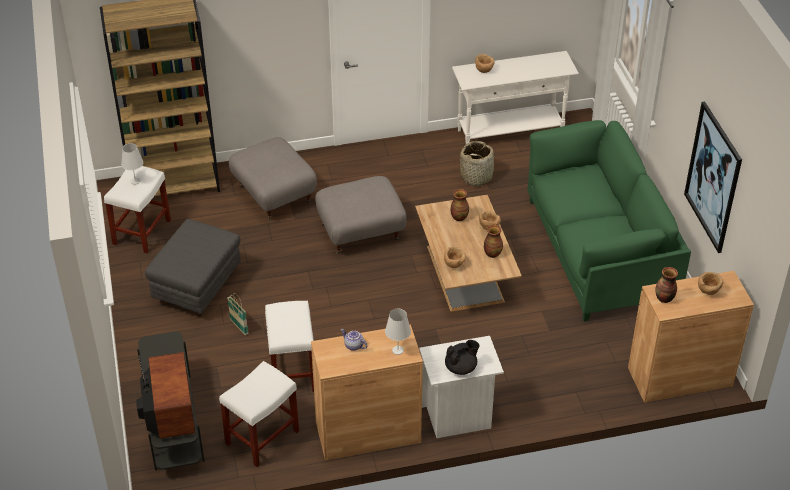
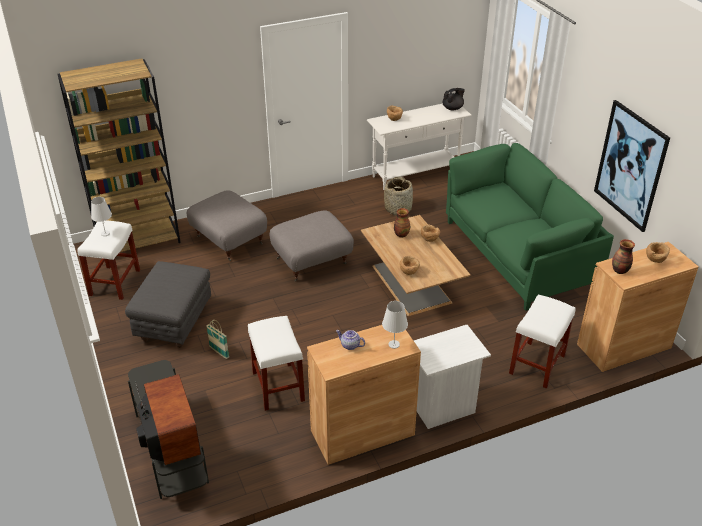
camera: 10 degrees left, 5 degrees down
white stool [219,361,299,467] -> white stool moved to [509,294,576,389]
black teapot [445,340,480,375] -> black teapot moved to [442,88,465,110]
vase [484,225,503,258] -> none

